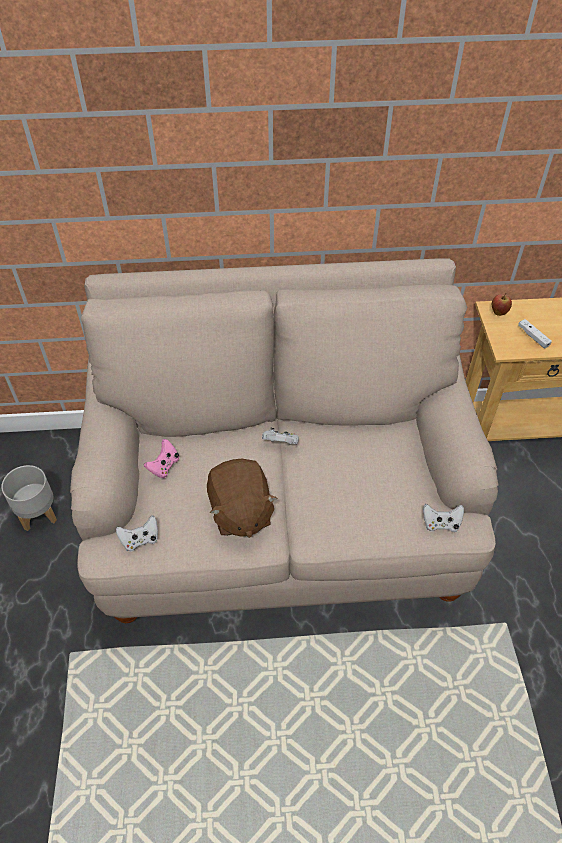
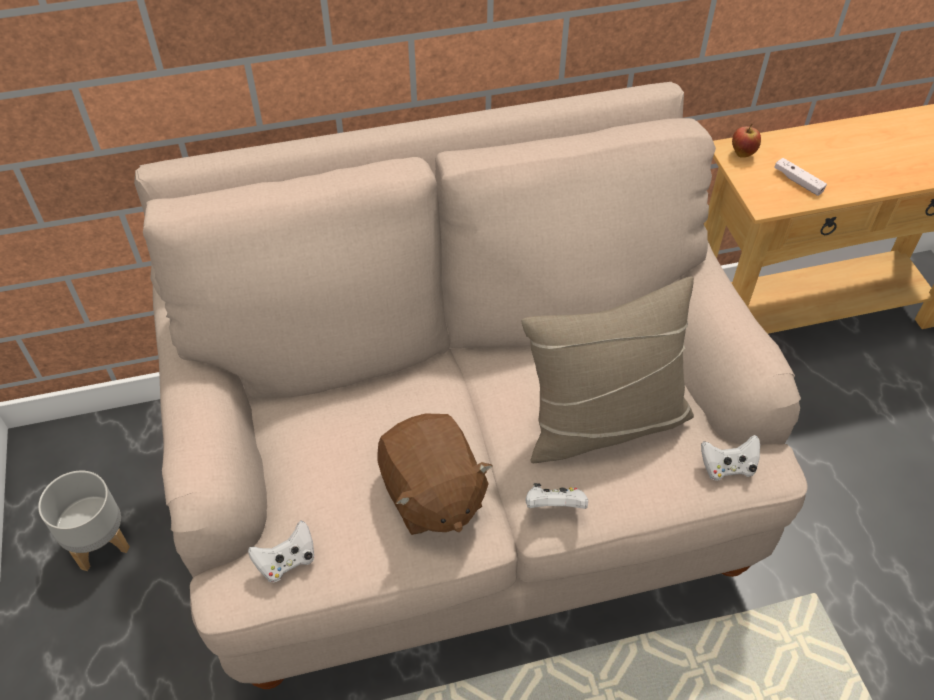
camera: 10 degrees left, 0 degrees up
pink game controller [144,439,179,478] -> none
white game controller [262,428,299,445] -> white game controller moved to [526,483,588,509]
none -> beige pillow [522,277,694,463]

